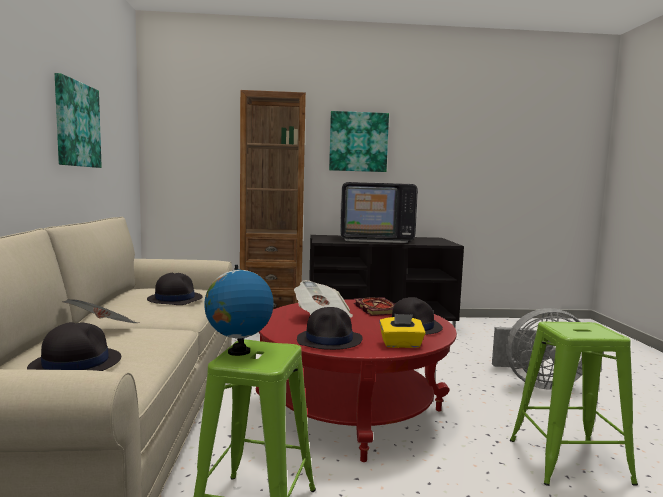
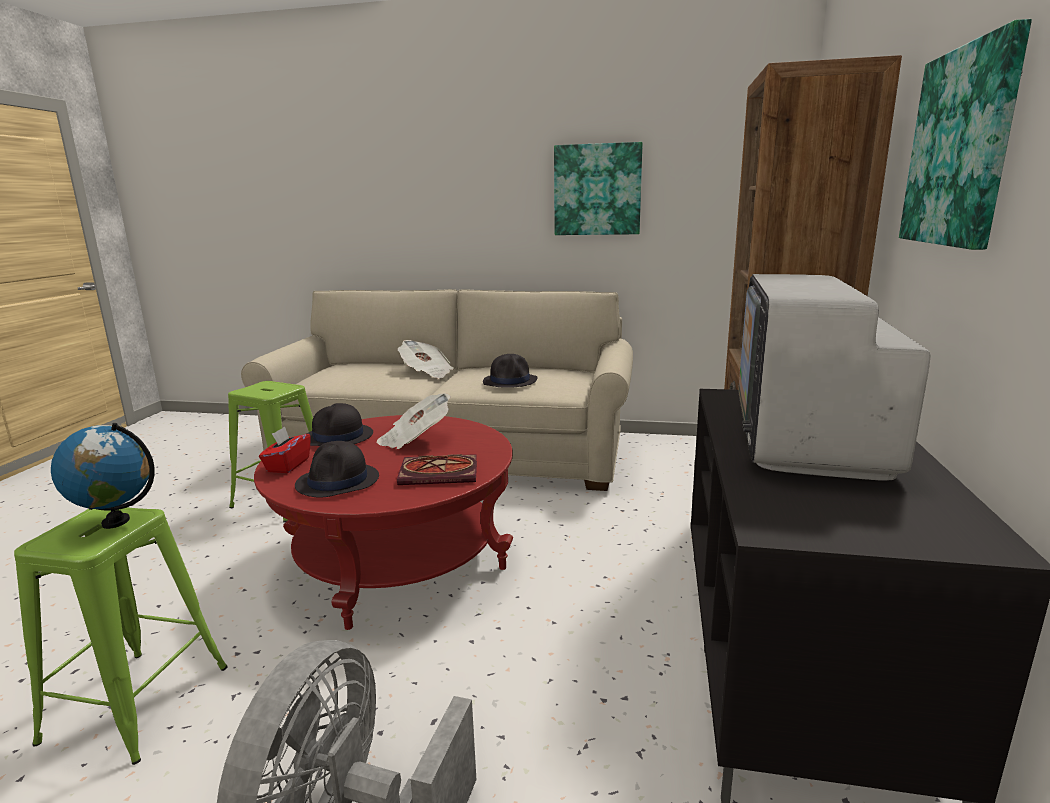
camera: 105 degrees right, 10 degrees up
black hat [27,322,121,371] -> none
globe [204,265,274,356] -> globe moved to [51,423,155,529]
yellow tissue box [379,314,426,348] -> red tissue box [259,426,311,473]

